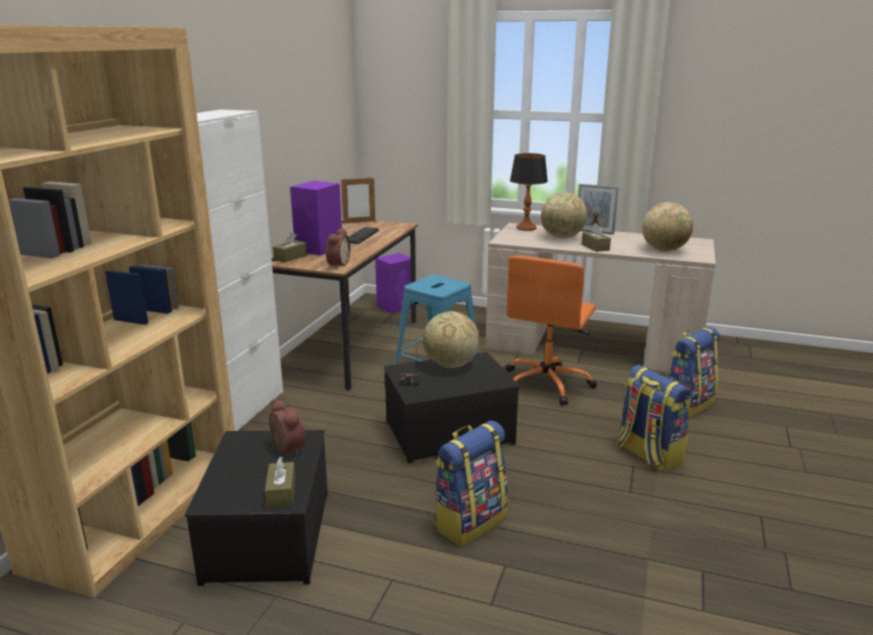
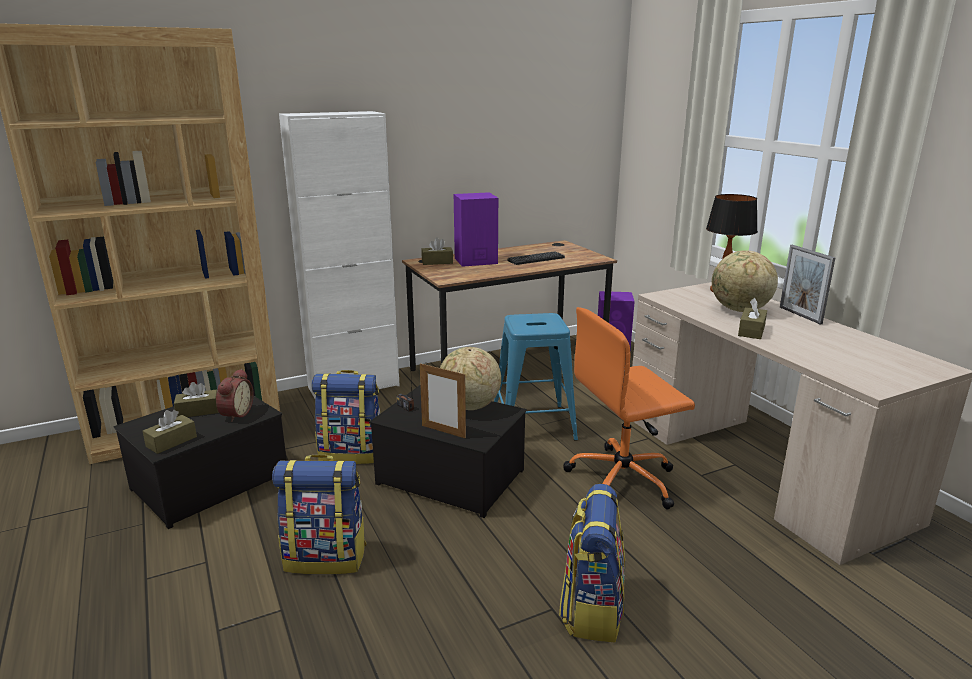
camera: 45 degrees right, 0 degrees up
alarm clock [325,228,351,269] -> none
picture frame [341,178,375,223] -> picture frame moved to [420,363,466,439]
globe [642,202,693,251] -> none
backpack [669,327,720,418] -> backpack moved to [311,370,380,464]
none -> brown tissue box [174,382,218,417]

